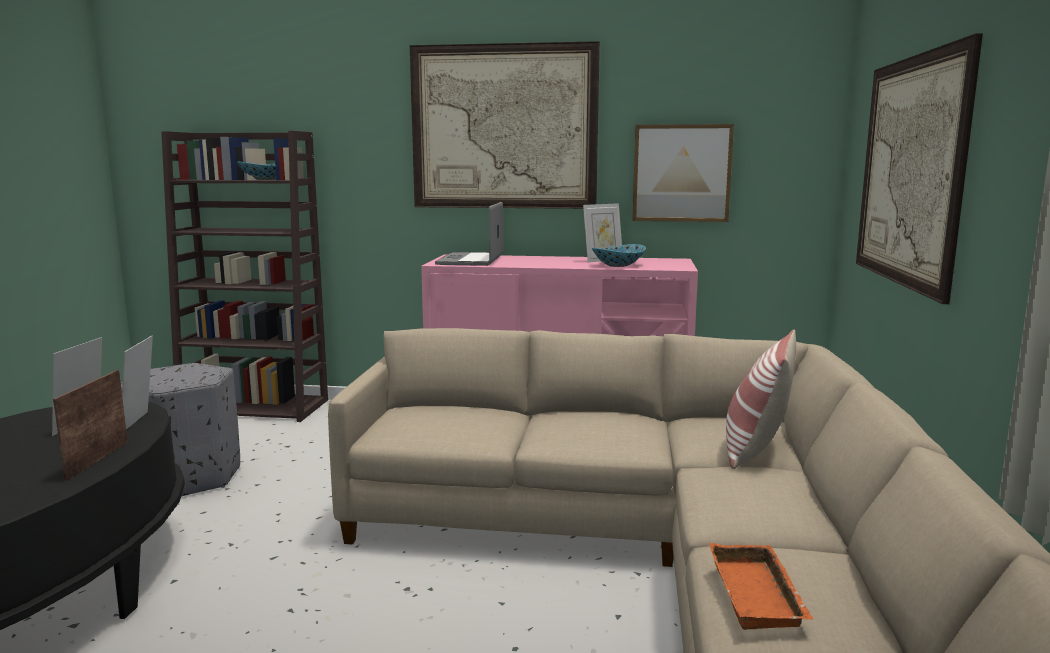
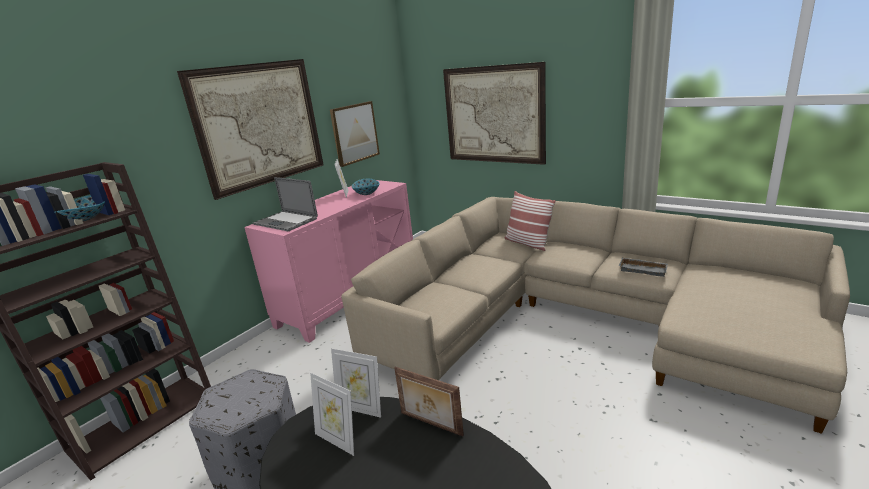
camera: 60 degrees left, 10 degrees up
orange tray [709,543,813,630] -> grey tray [619,257,668,277]

